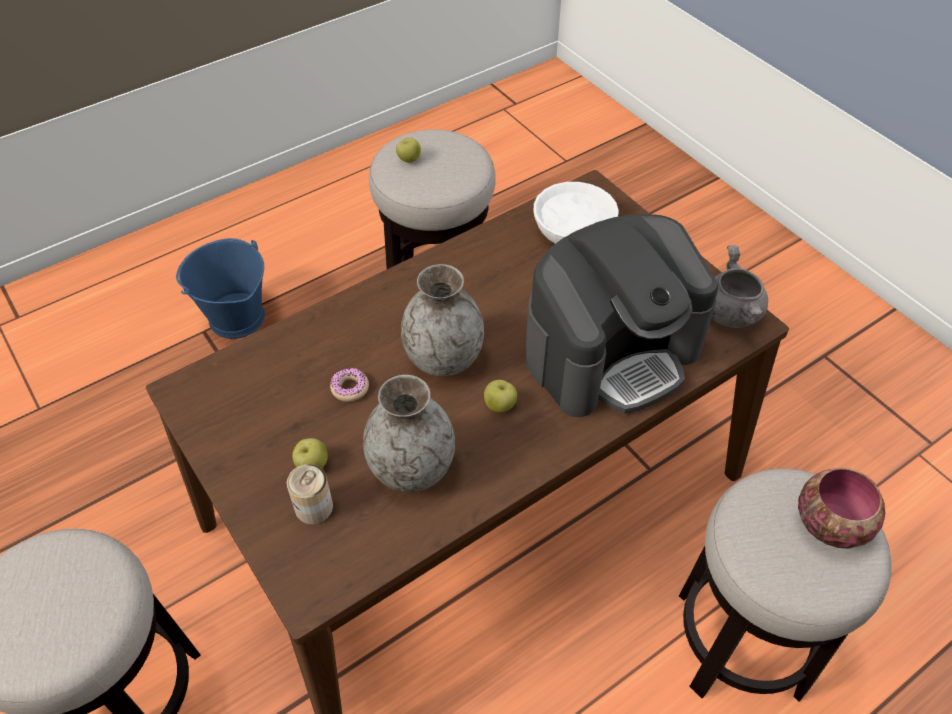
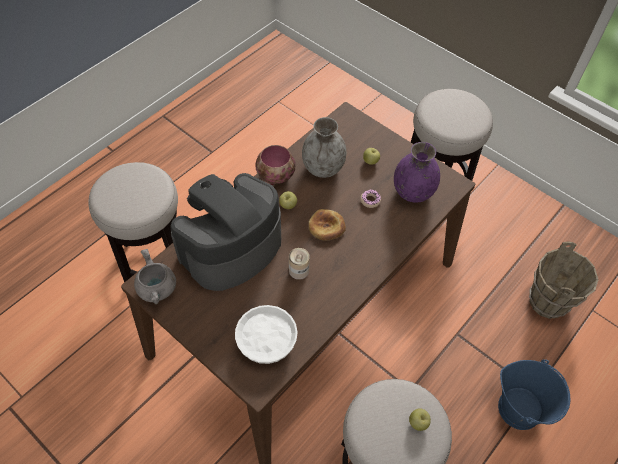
camera: 165 degrees right, 5 degrees up
can [287,464,333,524] -> can moved to [289,248,310,280]
grey vase [401,264,484,377] -> bread [308,209,346,240]
bowl [798,468,885,548] -> bowl moved to [256,145,296,185]
none -> purple vase [394,142,440,203]
none -> brown bucket [529,242,598,319]

